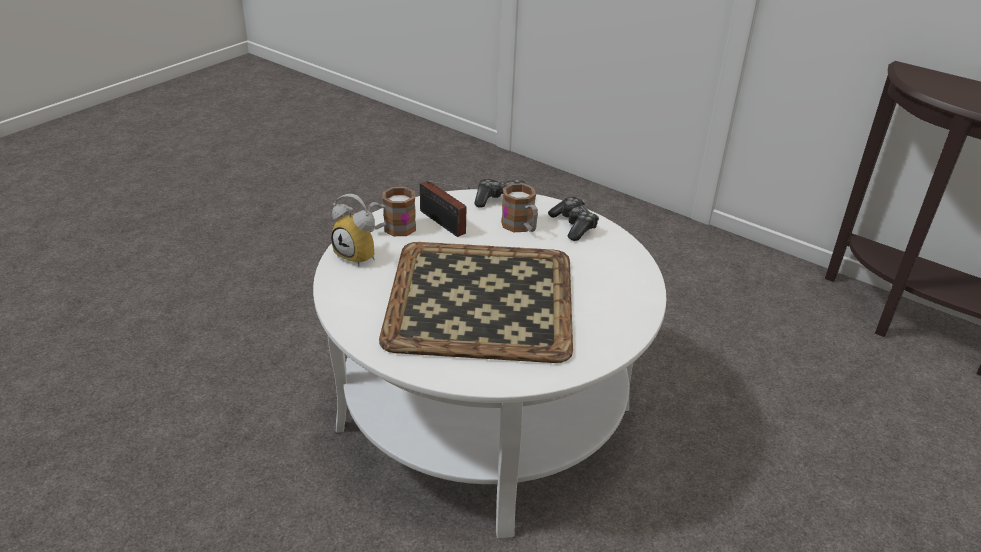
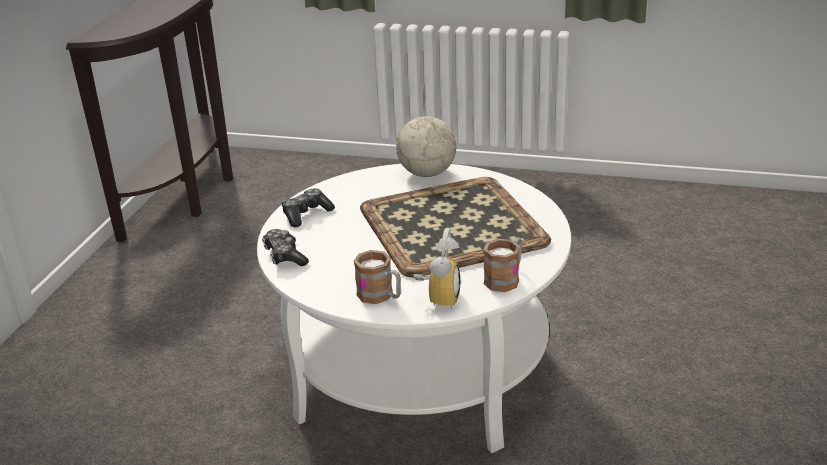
camera: 110 degrees left, 5 degrees down
radio [420,181,470,237] -> none
mug [501,183,538,232] -> mug moved to [484,237,522,292]
none -> globe [396,85,456,177]

